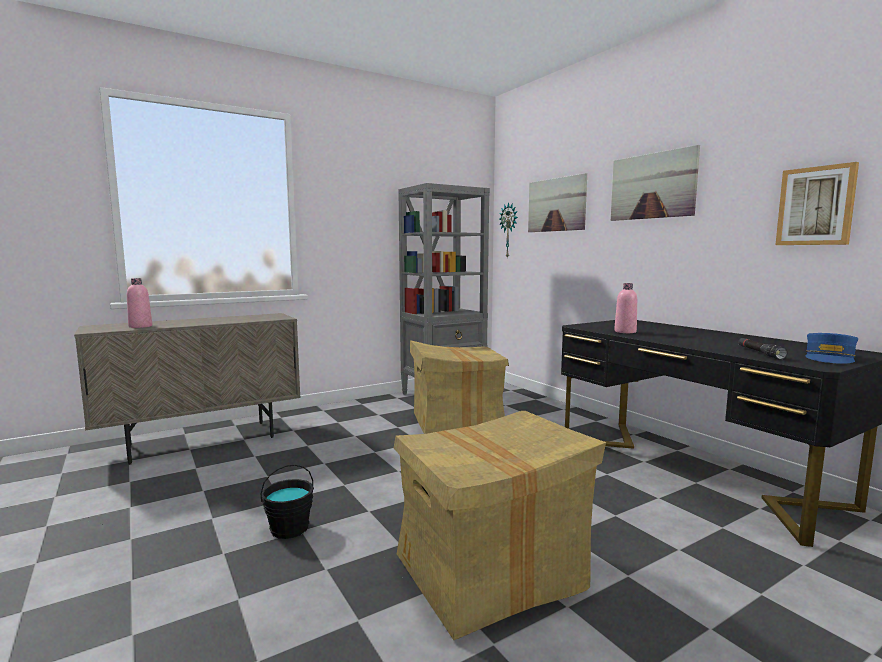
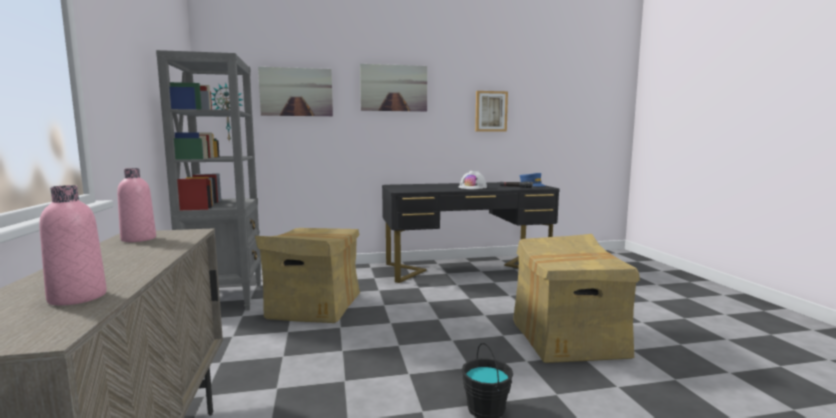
camera: 70 degrees left, 0 degrees up
pink bottle [614,283,637,333] -> pink bottle moved to [117,168,156,242]
none -> white hard hat [459,171,487,189]

